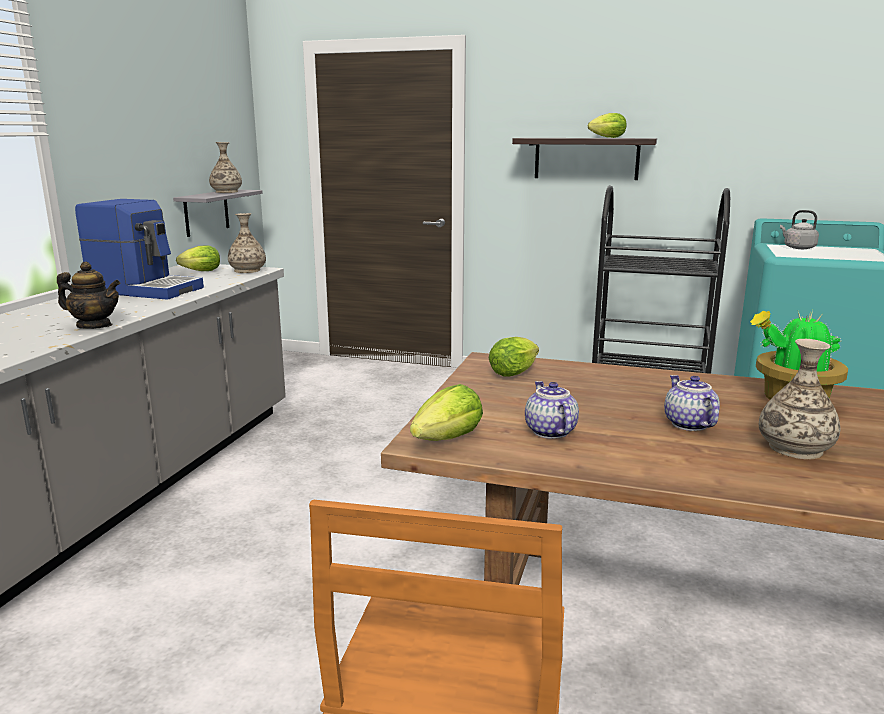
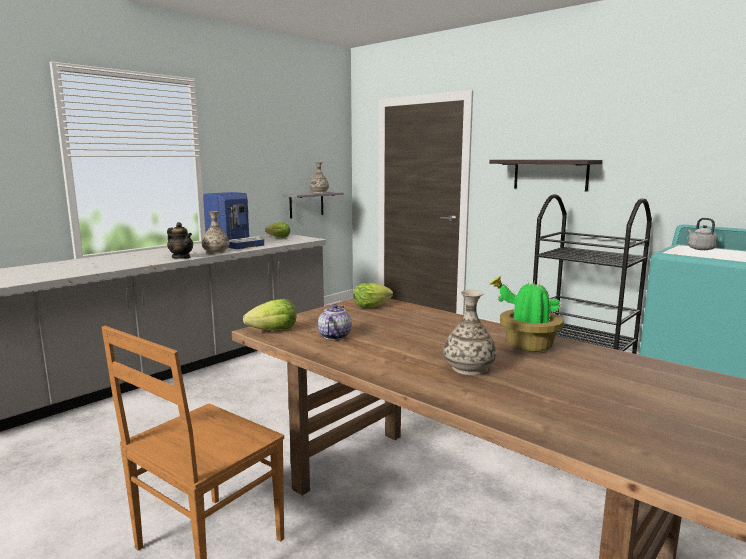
camera: 25 degrees right, 5 degrees down
vase [228,213,266,273] -> vase moved to [202,211,229,254]
lettuce [588,113,626,138] -> none
teapot [664,375,720,431] -> none

